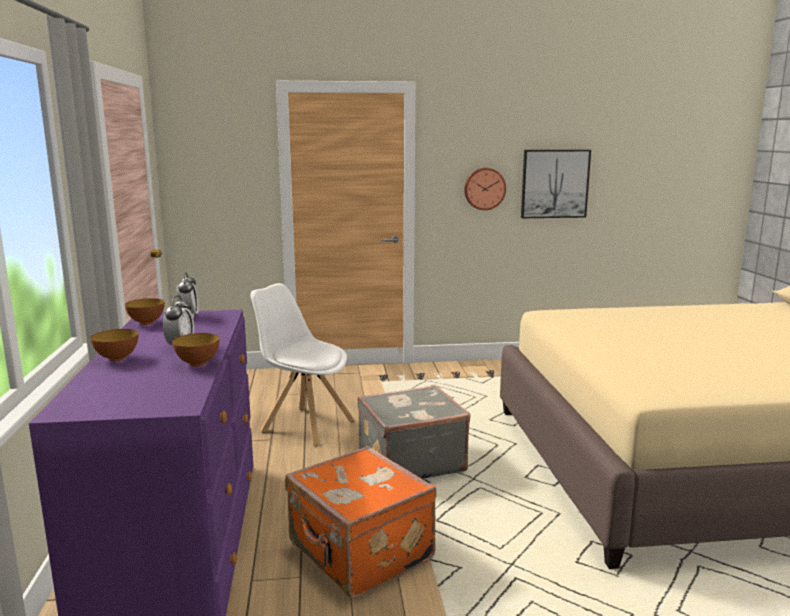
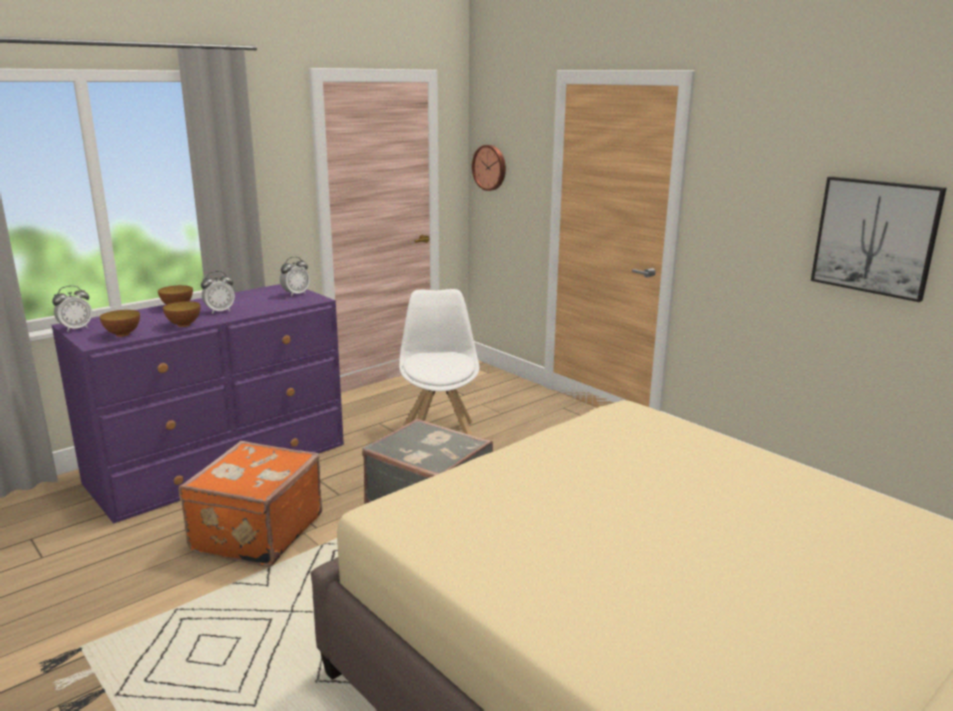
camera: 55 degrees right, 5 degrees up
bowl [125,298,165,325] -> bowl moved to [100,310,140,337]
wall clock [464,168,506,210] -> wall clock moved to [472,145,506,191]
none -> alarm clock [52,286,92,332]

